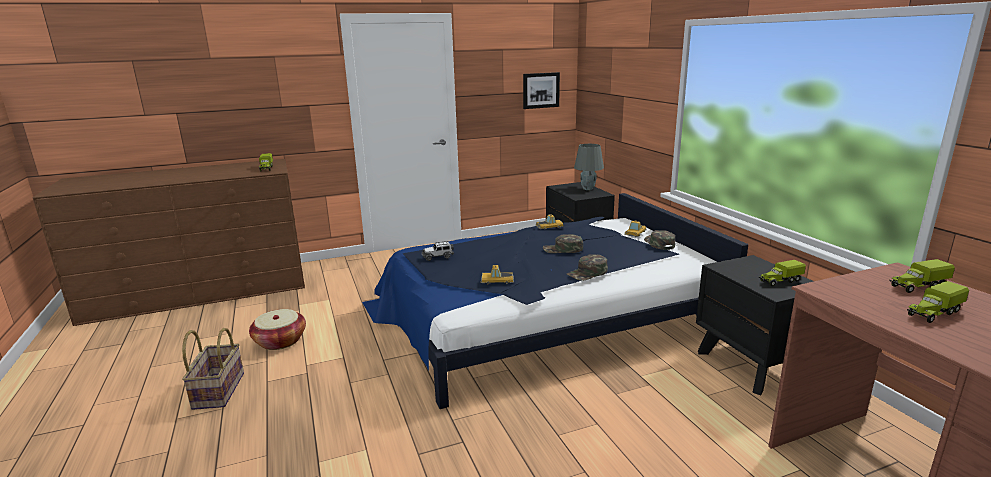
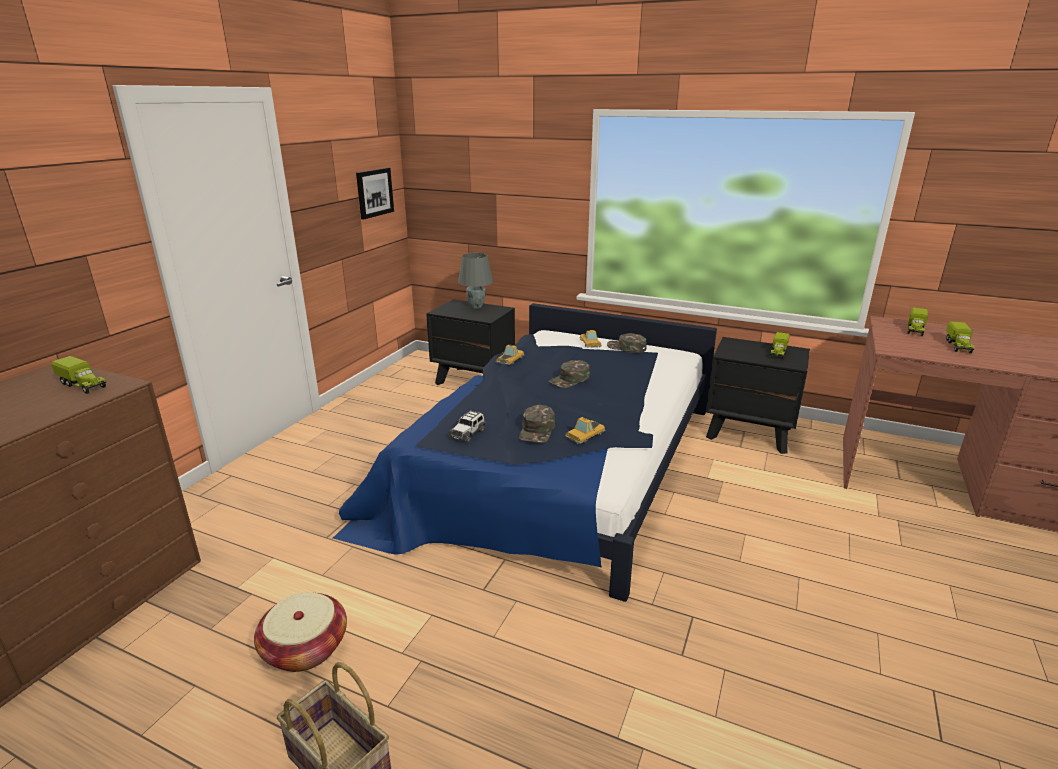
camera: 45 degrees left, 5 degrees up
green cap [567,254,608,281] -> green cap moved to [519,405,555,443]

